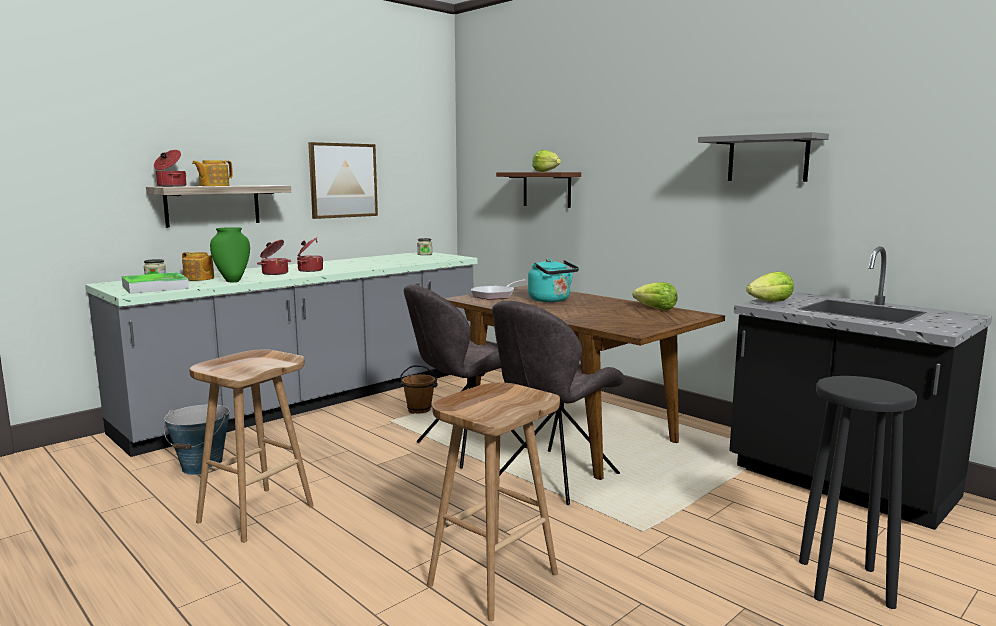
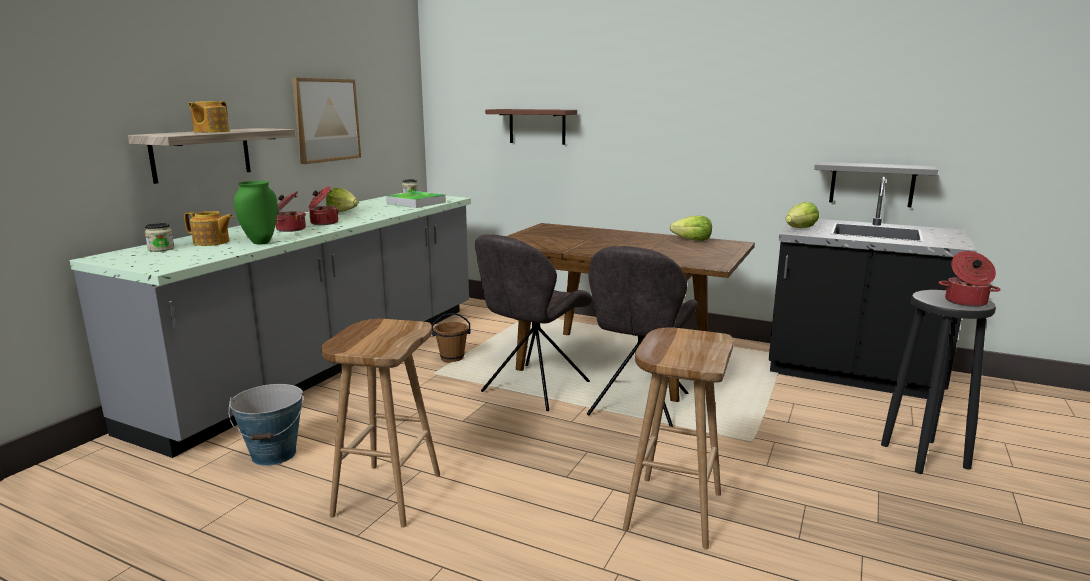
camera: 20 degrees left, 5 degrees up
tray [121,272,189,294] -> tray moved to [386,191,446,208]
cooking pot [154,150,187,187] -> cooking pot moved to [939,251,1000,307]
frying pan [470,280,527,299] -> none
turquoise kettle [528,259,579,302] -> none
lettuce [532,150,561,172] -> lettuce moved to [326,188,358,212]
grey shelf [698,132,829,182] -> grey shelf moved to [814,162,938,207]

